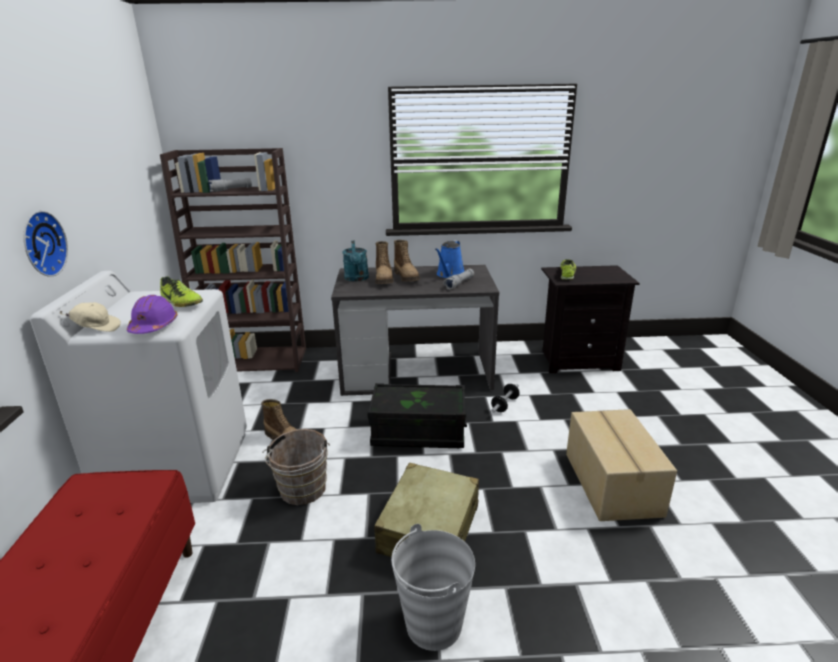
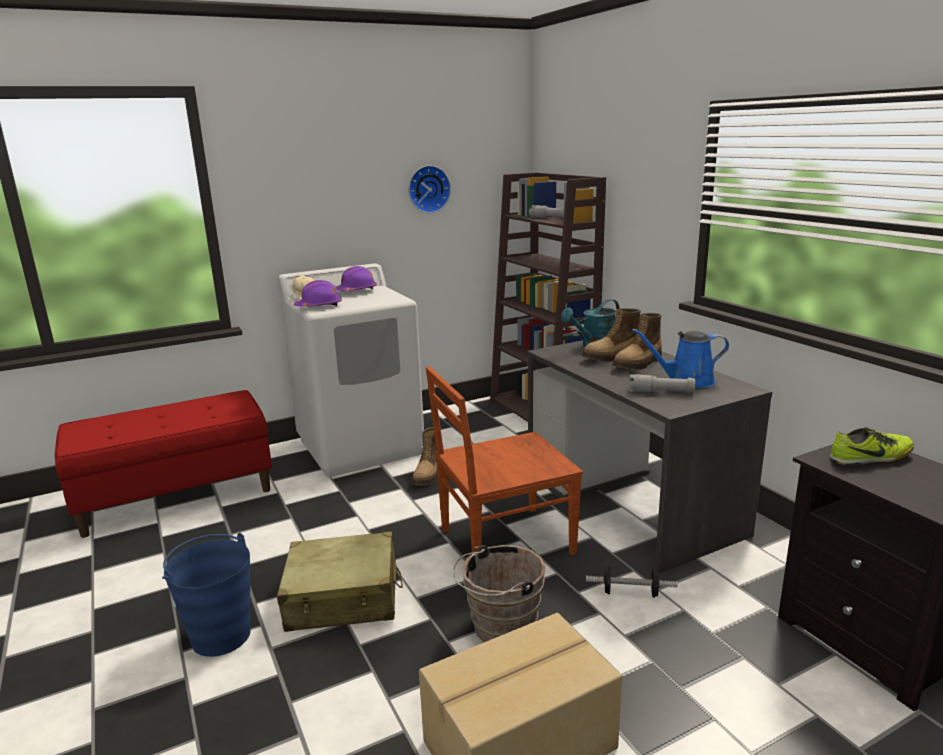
camera: 65 degrees right, 5 degrees down
wall clock [23,211,68,277] -> wall clock moved to [408,165,451,213]
shoe [160,276,203,307] -> none
brown bucket [262,429,330,505] -> brown bucket moved to [453,545,545,642]
black storage box [367,383,467,448] -> brown chair [426,366,583,555]
grey bucket [391,524,475,651] -> blue bucket [162,533,251,657]
none -> purple hard hat [336,266,377,291]

